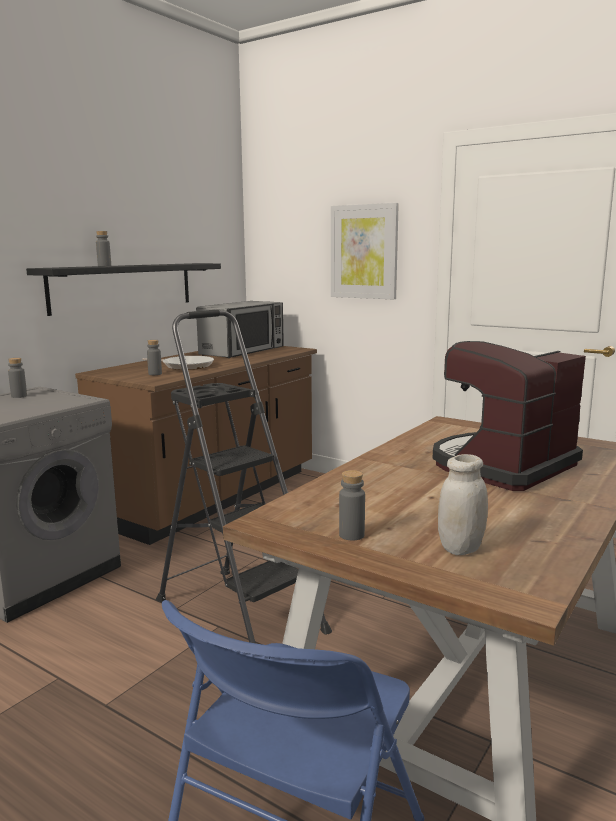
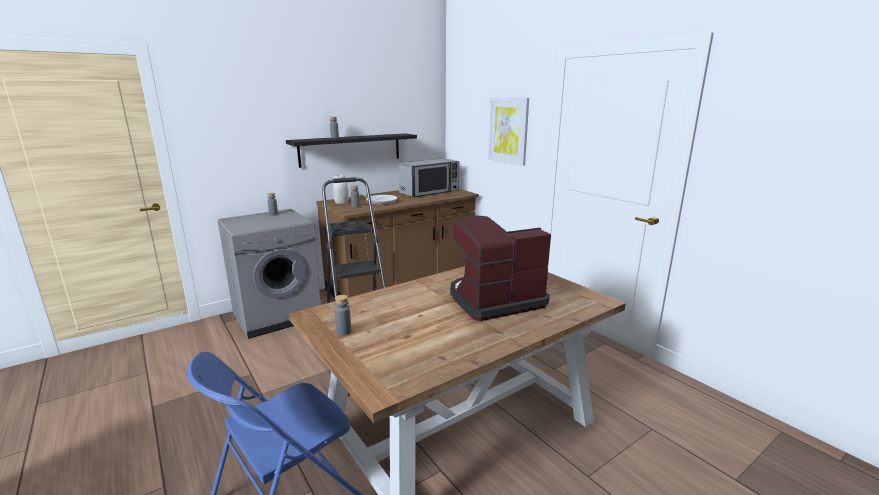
camera: 20 degrees right, 5 degrees up
white jar [438,454,488,555] -> white jar moved to [333,175,349,204]

